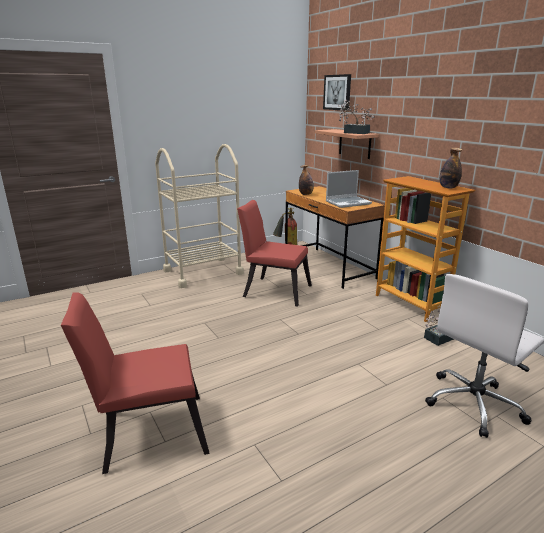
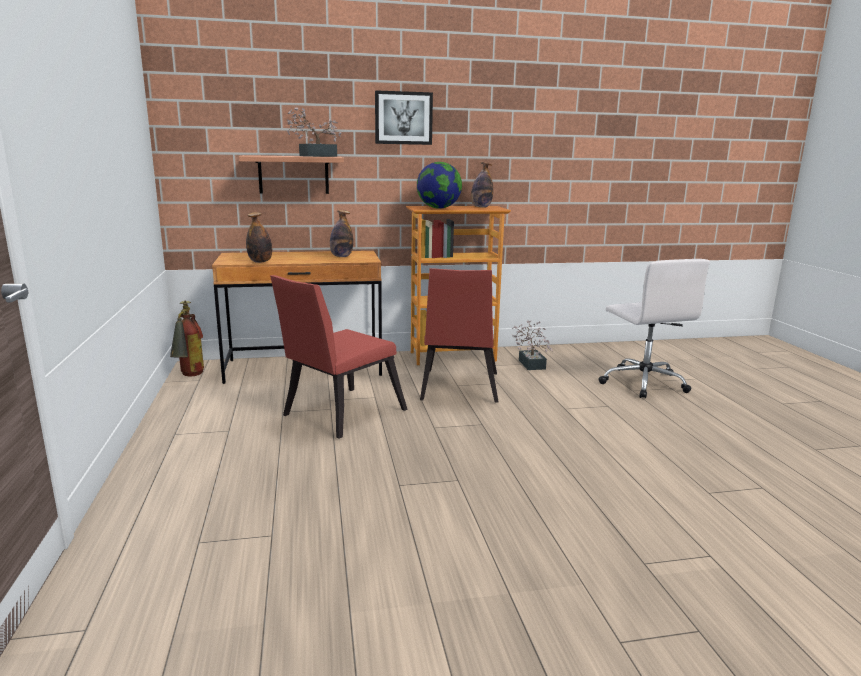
camera: 70 degrees left, 5 degrees down
red chair [61,292,210,474] -> red chair moved to [420,268,498,402]
beige cart [155,144,244,288] -> none
picture [323,74,351,111] -> picture moved to [375,90,433,145]
laptop [326,170,372,208] -> bottle [330,210,353,257]
none -> globe [417,162,462,209]

